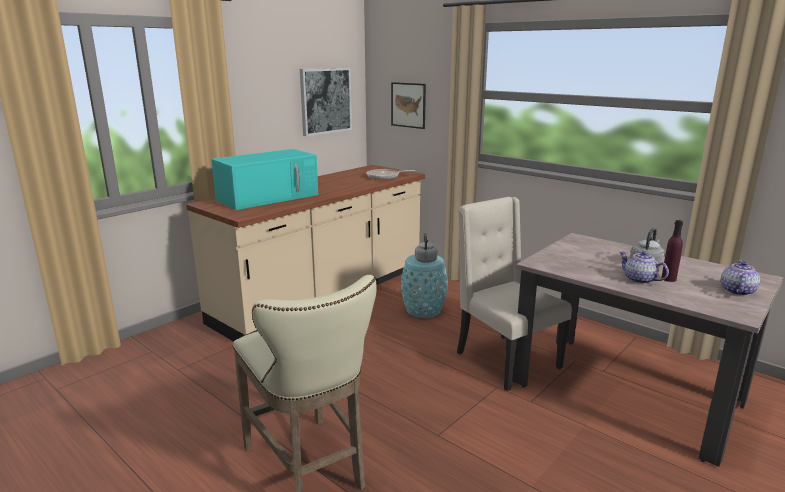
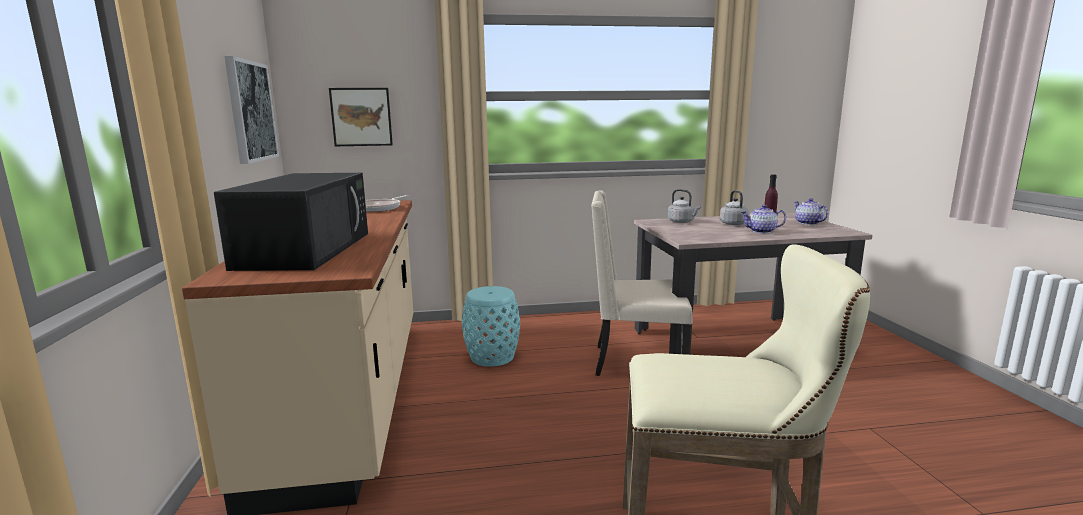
camera: 50 degrees left, 5 degrees down
turquoise microwave [211,149,318,210] -> black microwave [214,173,368,271]
grey kettle [415,233,438,263] -> grey kettle moved to [668,189,701,223]

